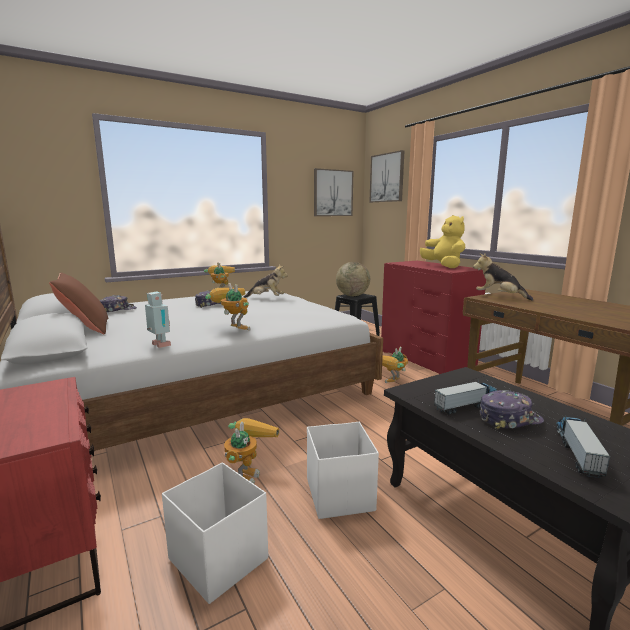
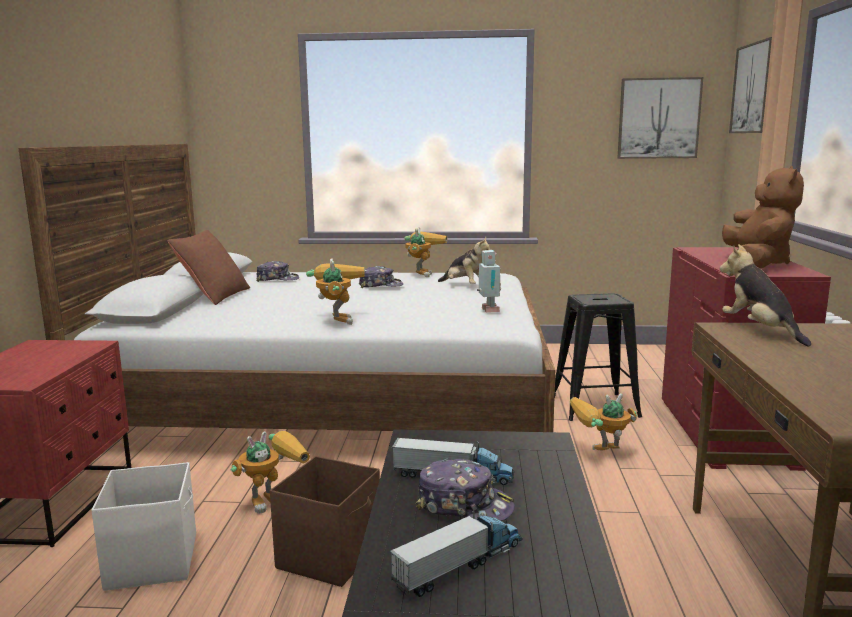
camera: 35 degrees right, 0 degrees up
toy robot [145,291,171,348] -> toy robot moved to [477,250,501,312]
white storage box [307,422,379,519] -> brown storage box [270,456,380,587]
globe [336,262,370,296] -> none
yellow plush toy [420,215,465,268] -> brown plush toy [722,166,804,268]

